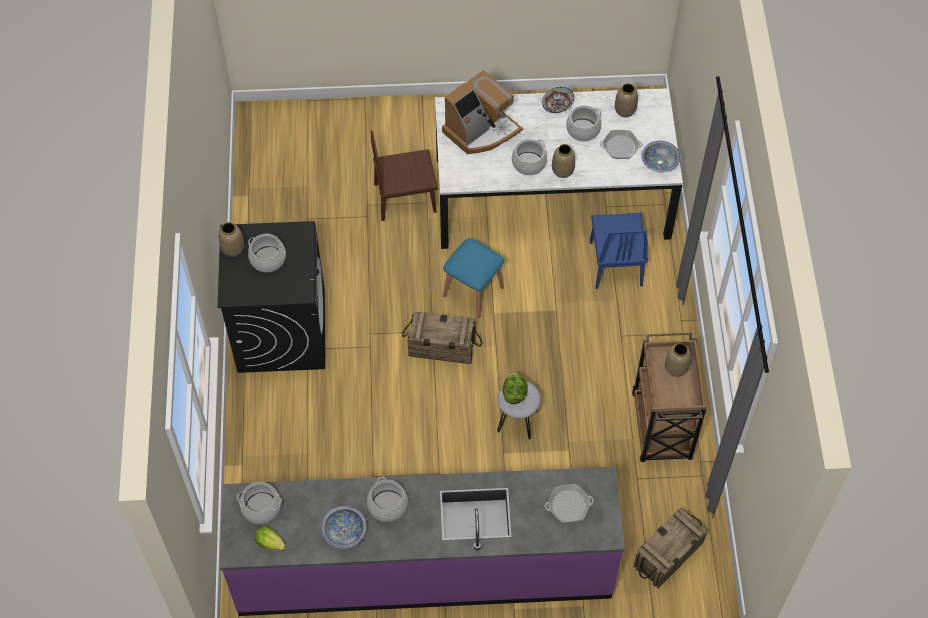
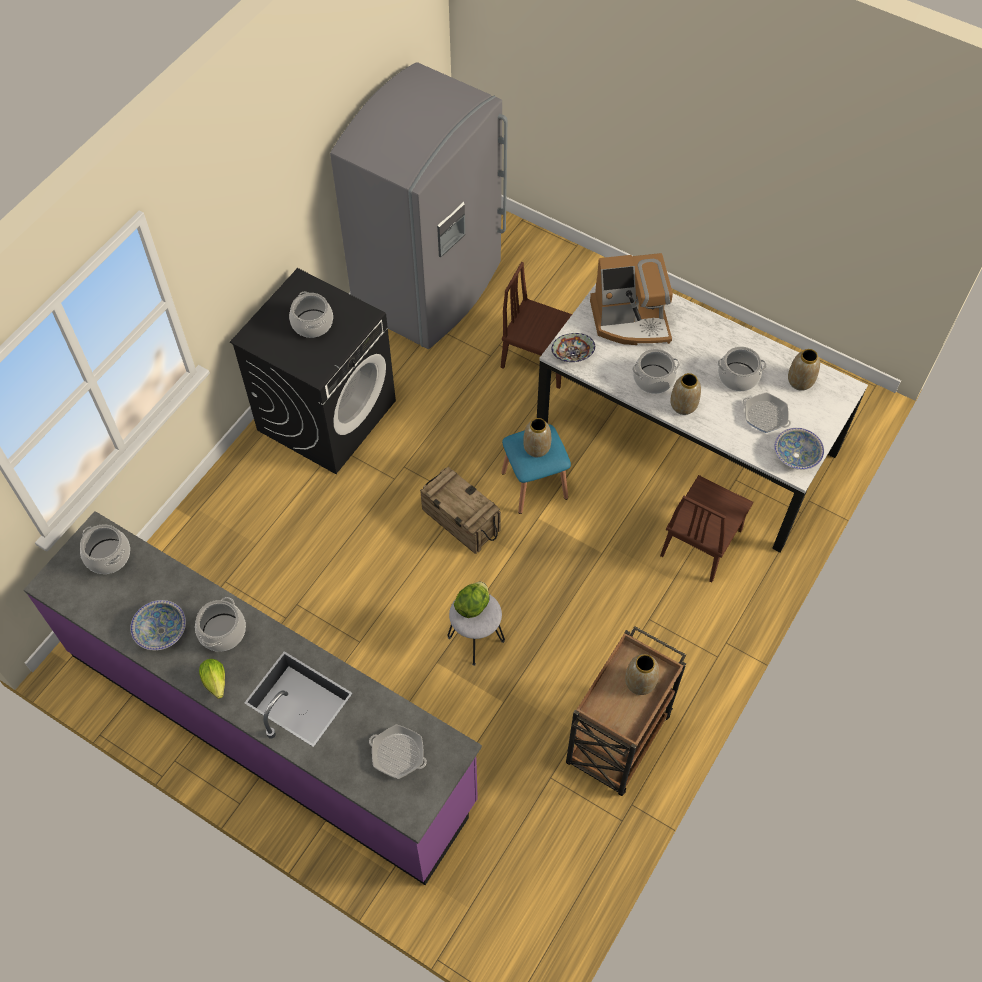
camera: 35 degrees right, 0 degrees up
vase [219,222,244,257] -> vase moved to [523,418,551,457]
lettuce [255,527,286,551] -> lettuce moved to [199,659,225,699]
bowl [542,87,574,113] -> bowl moved to [551,333,595,362]
blue chair [590,213,648,289] -> brown chair [660,475,753,582]
crate [633,507,708,588] -> none
none -> grey fridge [330,62,508,349]

